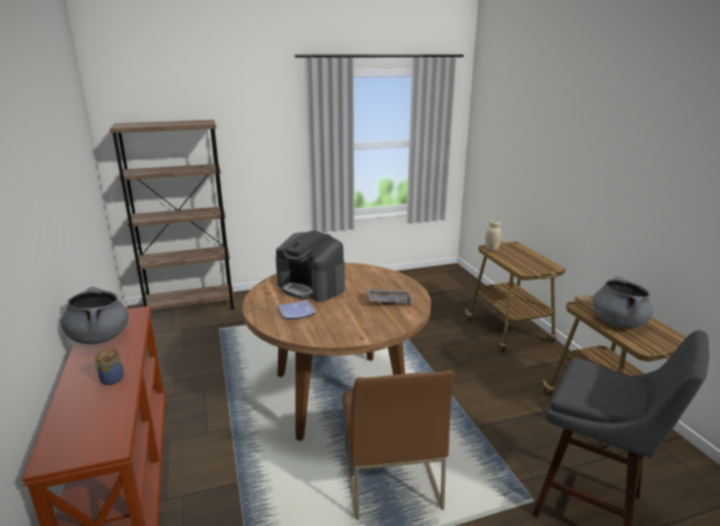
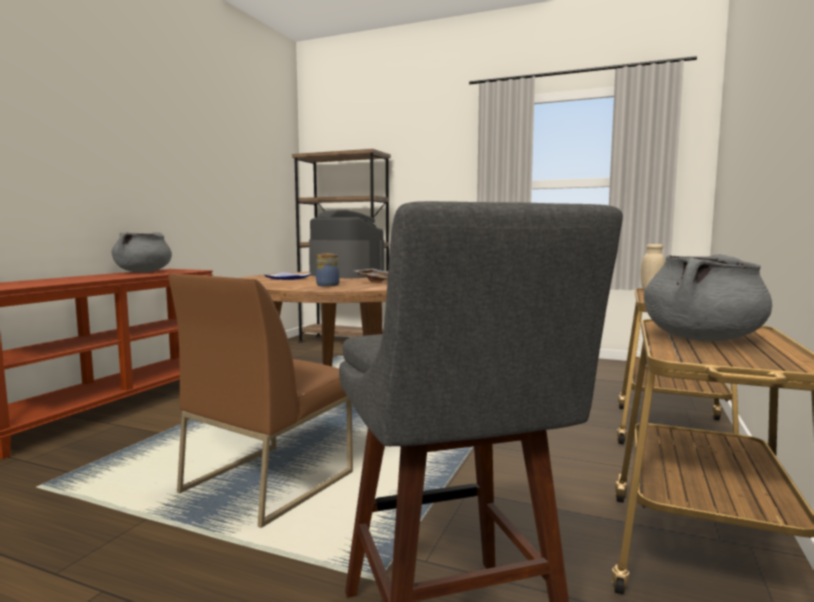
camera: 40 degrees right, 15 degrees down
jar [94,349,124,385] -> jar moved to [316,253,340,287]
coffee machine [276,230,345,302] -> coffee machine turned 150 degrees clockwise [309,210,385,278]

